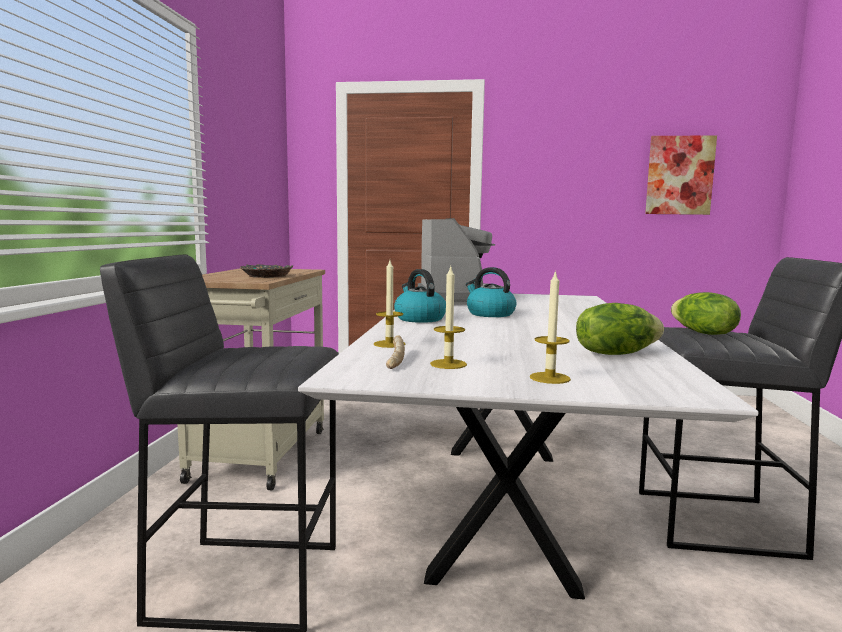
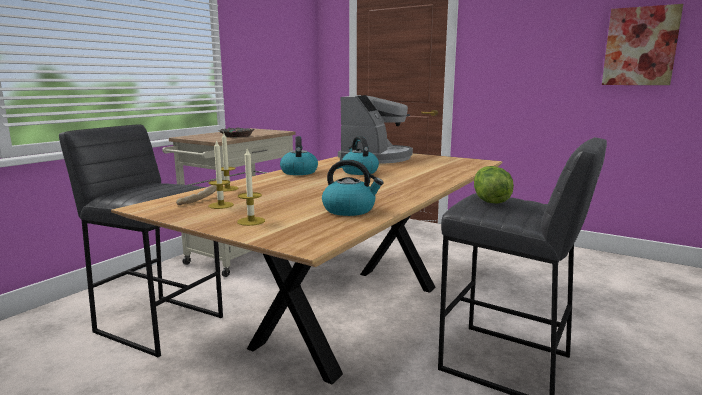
camera: 25 degrees right, 5 degrees up
white dining table [298,294,758,599] -> brown dining table [111,153,503,384]
lettuce [576,303,664,355] -> kettle [322,160,384,216]

